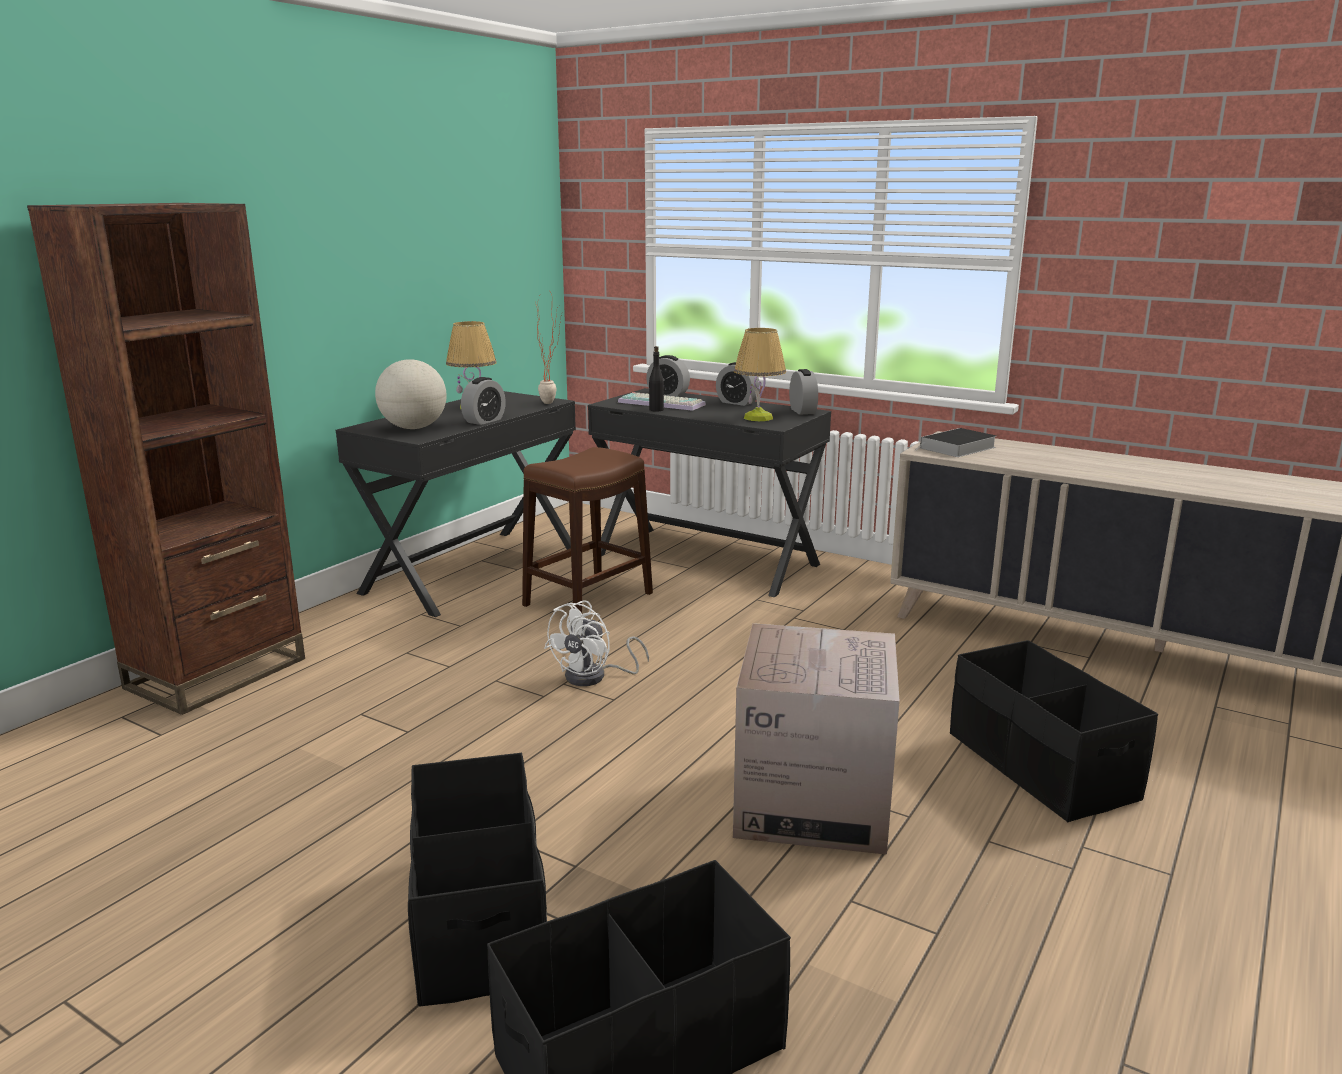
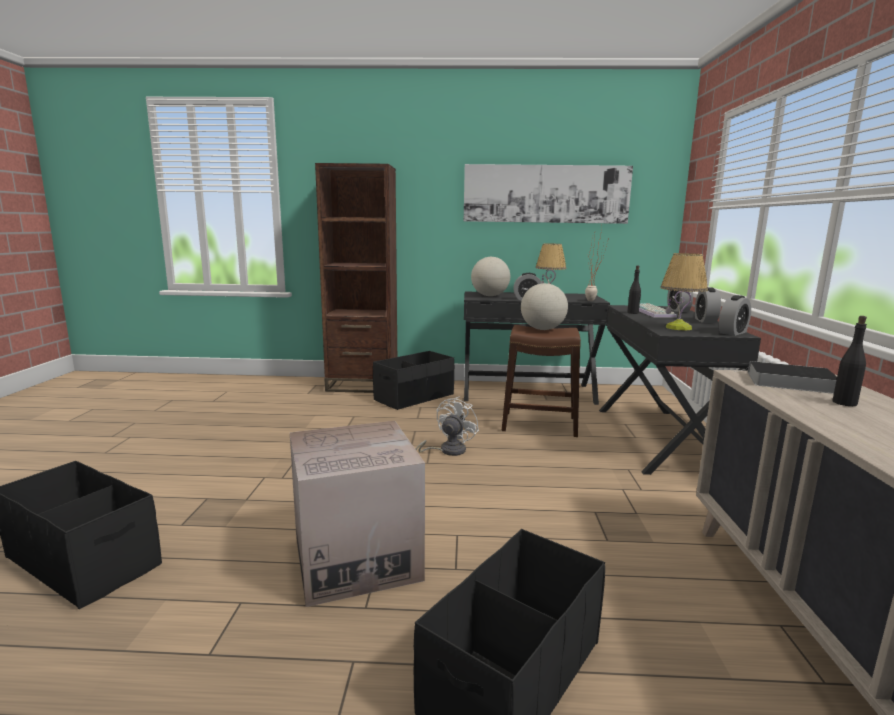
camera: 60 degrees right, 5 degrees down
black storage box [408,753,547,1007] -> black storage box moved to [373,351,454,410]
white fan [544,600,649,686] -> white fan turned 120 degrees clockwise [415,396,479,456]
none -> picture [464,164,633,224]
none -> globe [521,283,568,330]
none -> black bottle [832,316,867,406]

